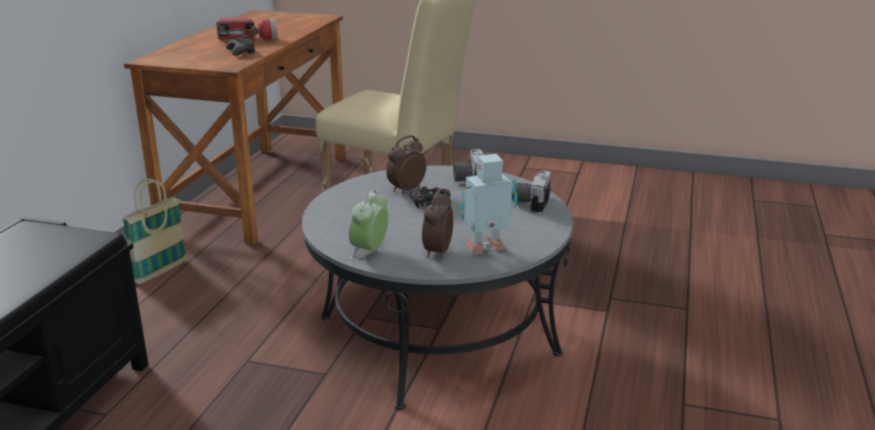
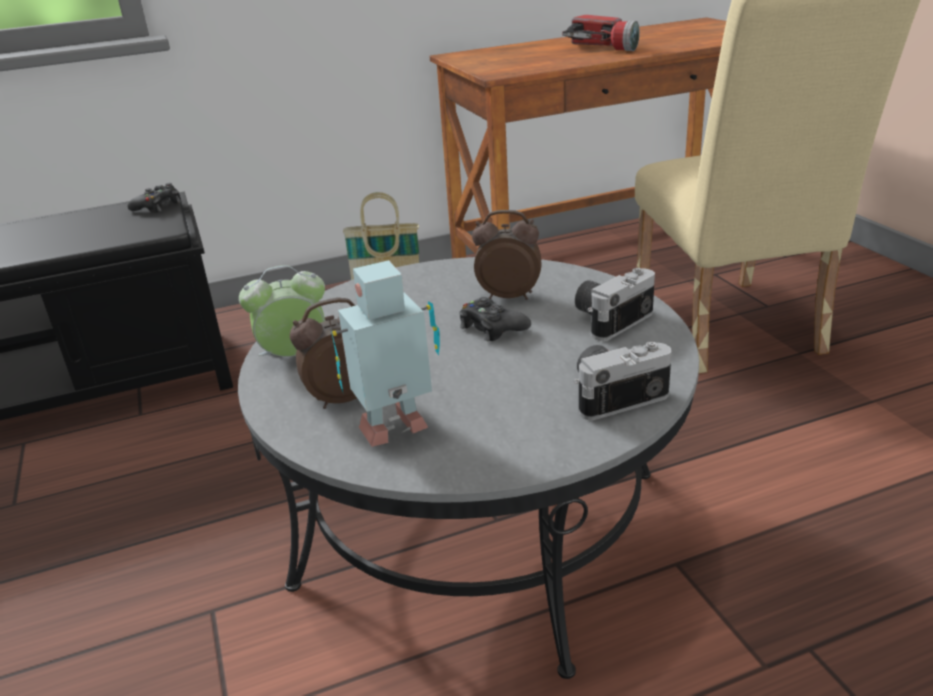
camera: 55 degrees right, 5 degrees up
black game controller [226,35,256,56] -> black game controller moved to [127,183,181,213]
toy robot [461,154,518,254] -> toy robot turned 60 degrees counterclockwise [331,260,440,447]

